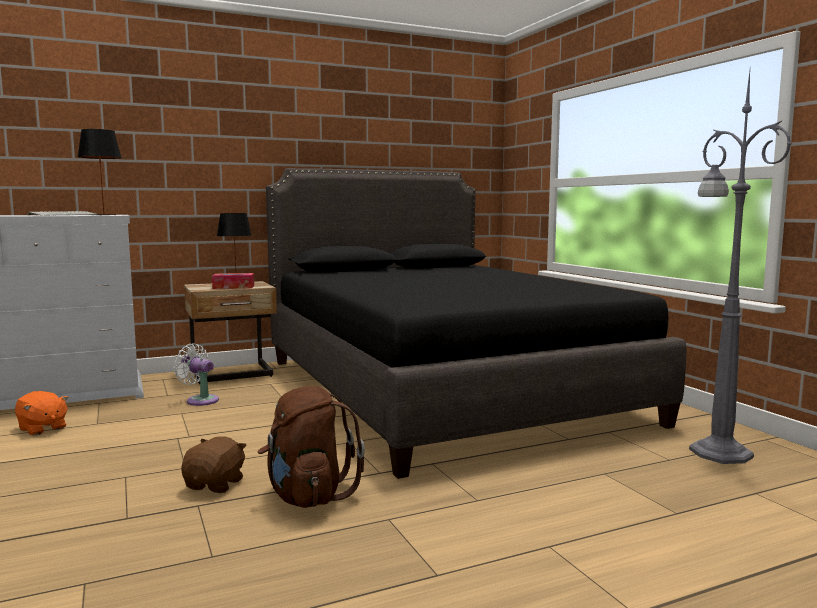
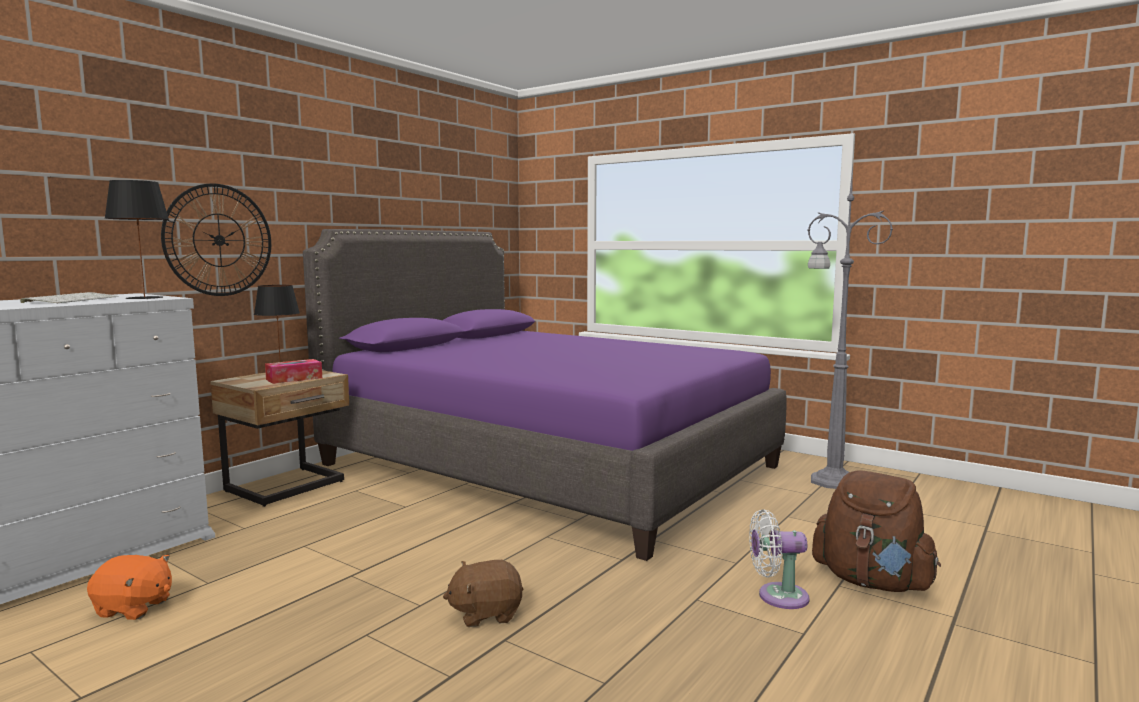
camera: 30 degrees left, 0 degrees up
white fan [173,344,219,406] -> white fan moved to [749,509,810,609]
brown plush toy [181,436,247,493] -> brown plush toy turned 90 degrees counterclockwise [443,560,523,627]
brown backpack [258,386,365,508] -> brown backpack moved to [812,470,941,592]
black bed [266,168,686,479] -> purple bed [303,229,787,561]
none -> wall clock [161,183,271,296]

